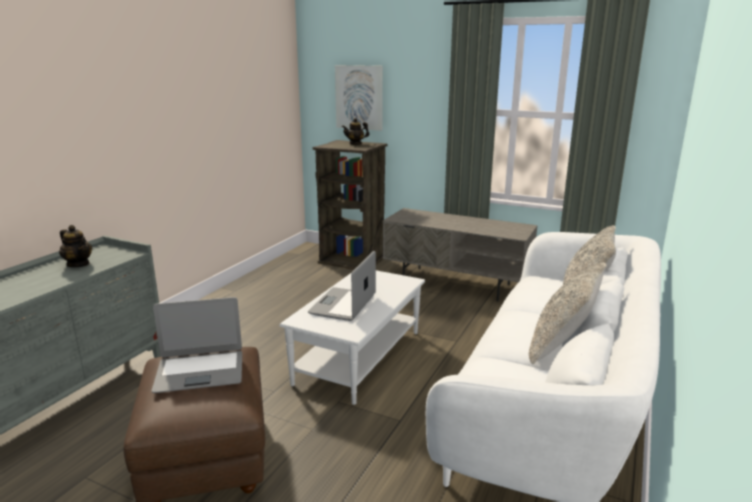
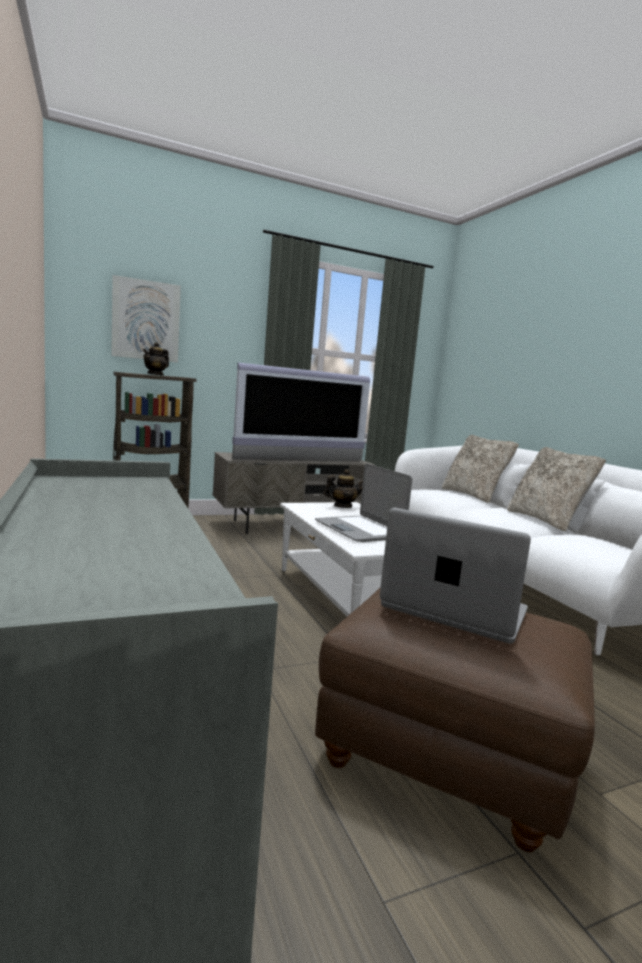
camera: 50 degrees left, 10 degrees down
teapot [59,225,92,267] -> teapot moved to [324,469,363,508]
laptop [152,297,242,393] -> laptop turned 90 degrees counterclockwise [380,508,531,644]
none -> television [232,363,370,461]

